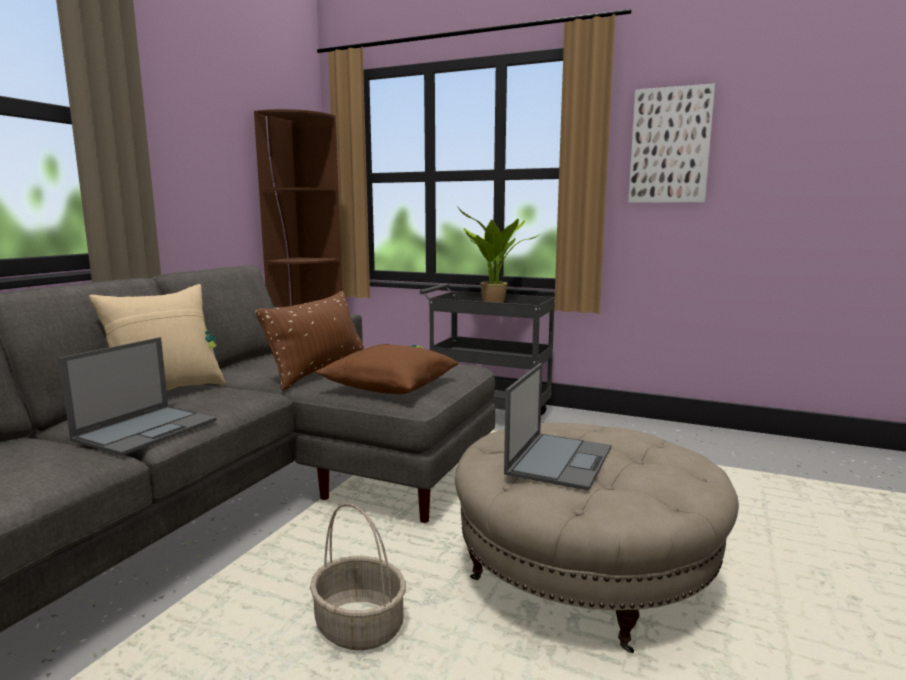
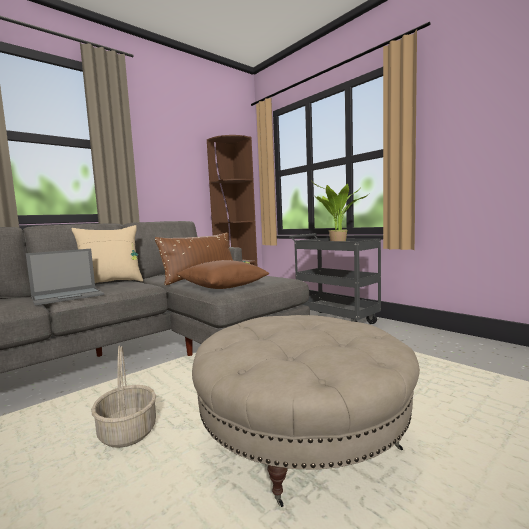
camera: 25 degrees right, 5 degrees down
laptop [504,363,611,491] -> none
picture [628,83,715,203] -> none

